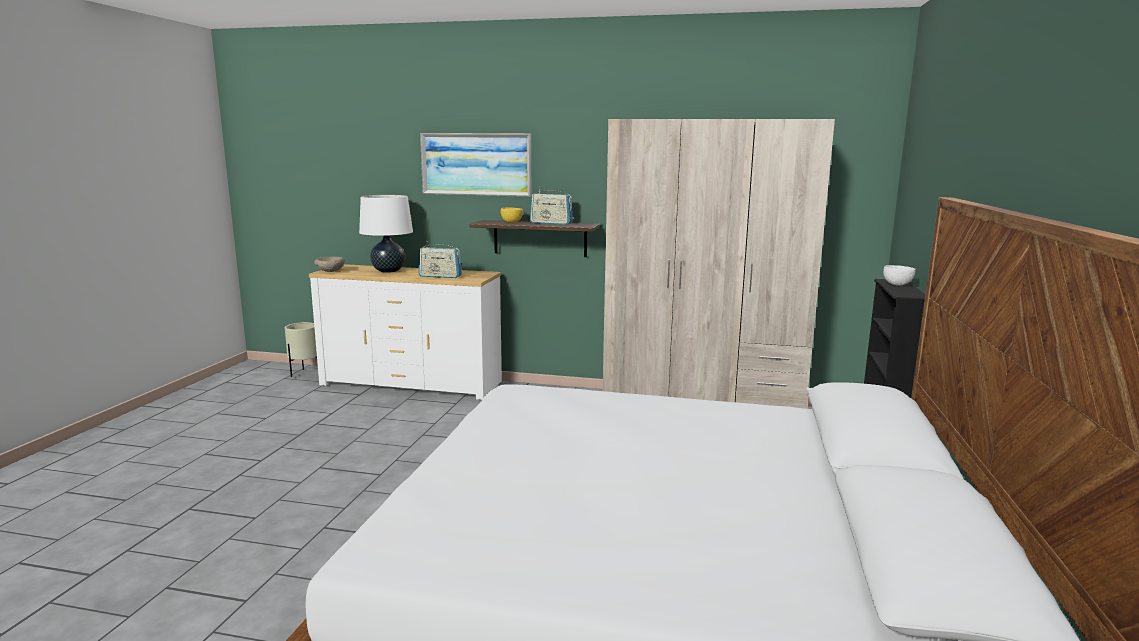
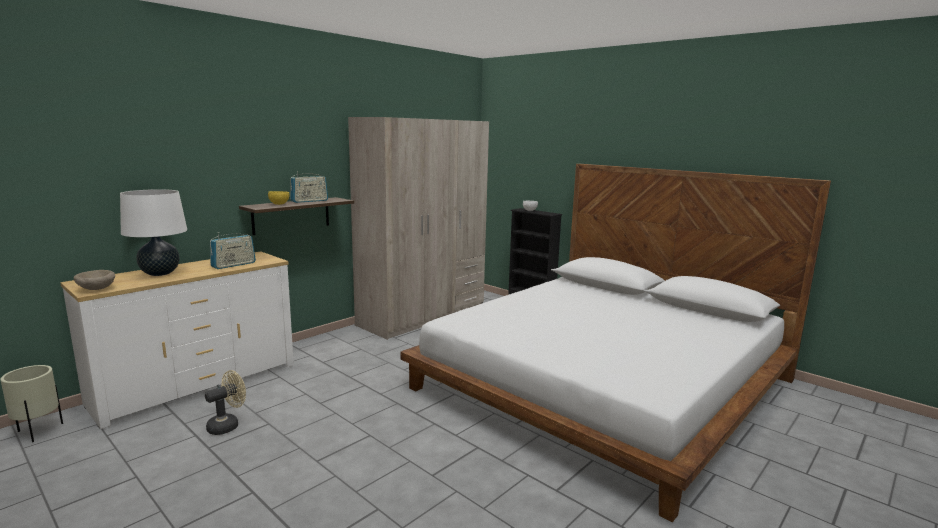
camera: 60 degrees left, 0 degrees up
picture [420,133,531,197] -> none
none -> beige fan [205,370,246,435]

